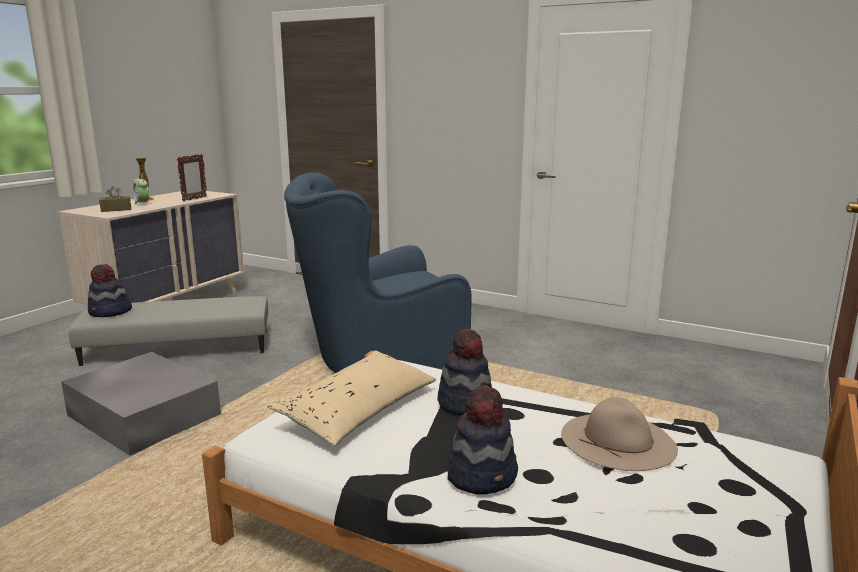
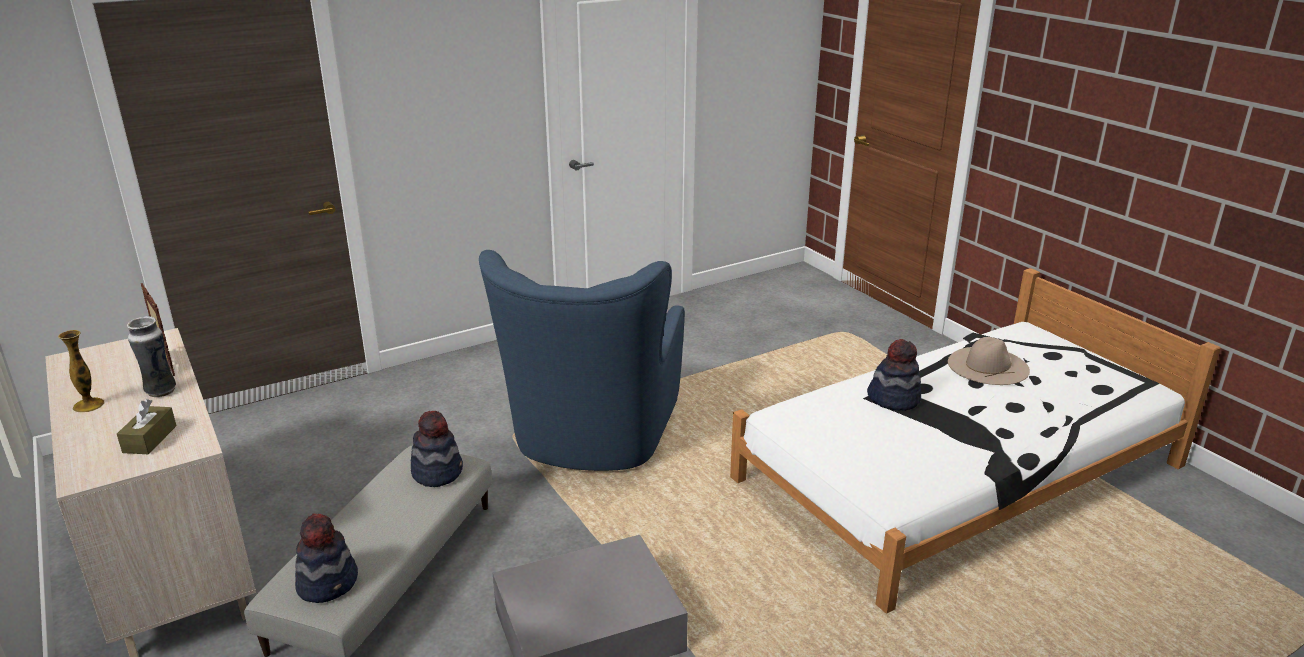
camera: 60 degrees left, 10 degrees up
alarm clock [133,175,149,206] -> none
beige pillow [267,350,436,446] -> none
hat [447,385,518,495] -> hat moved to [411,411,463,487]
none -> vase [127,316,176,397]

